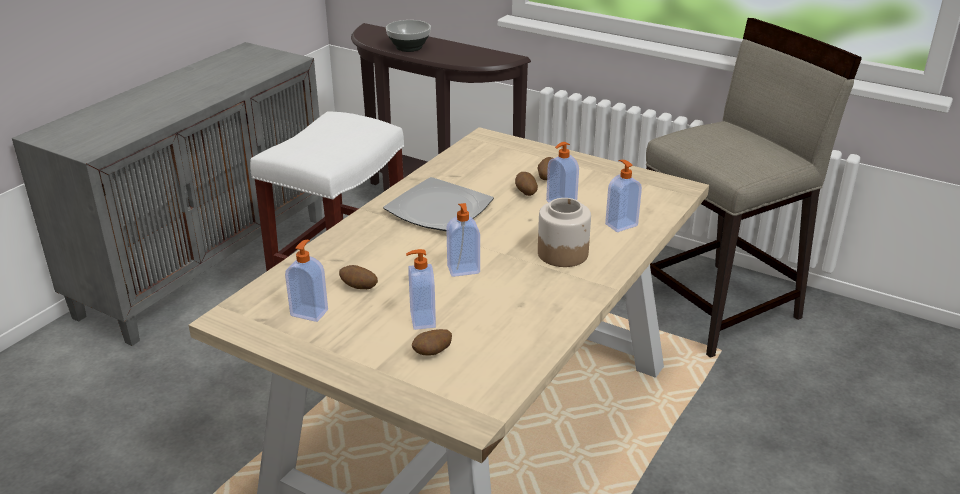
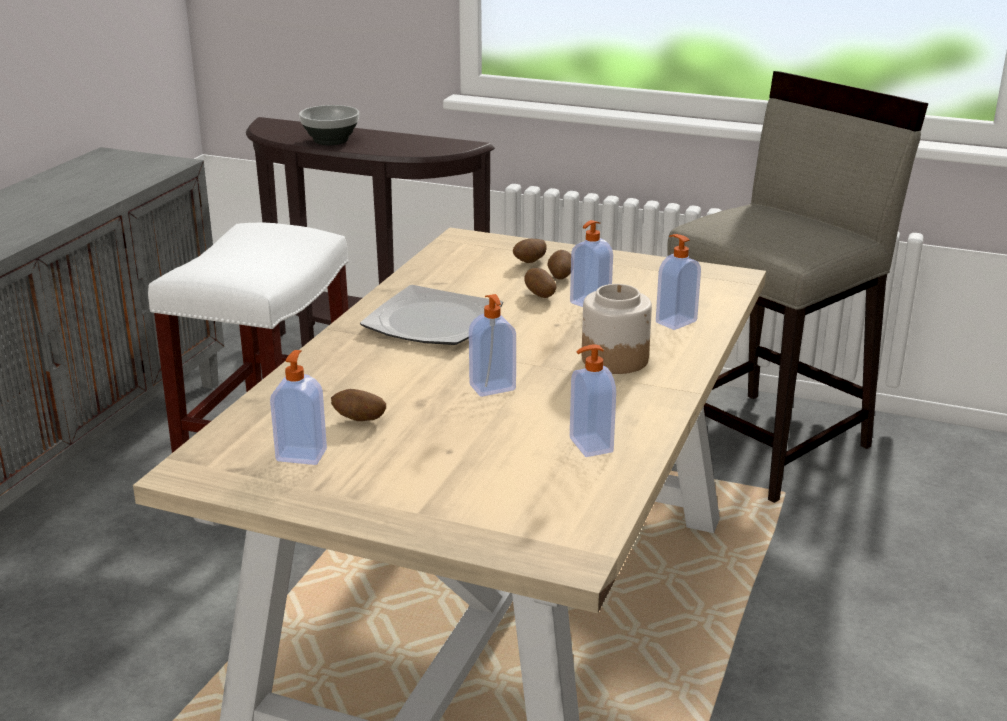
camera: 10 degrees left, 5 degrees down
soap dispenser [406,249,436,330] -> soap dispenser moved to [570,344,616,457]
potato [412,329,452,356] -> potato moved to [513,239,547,263]

